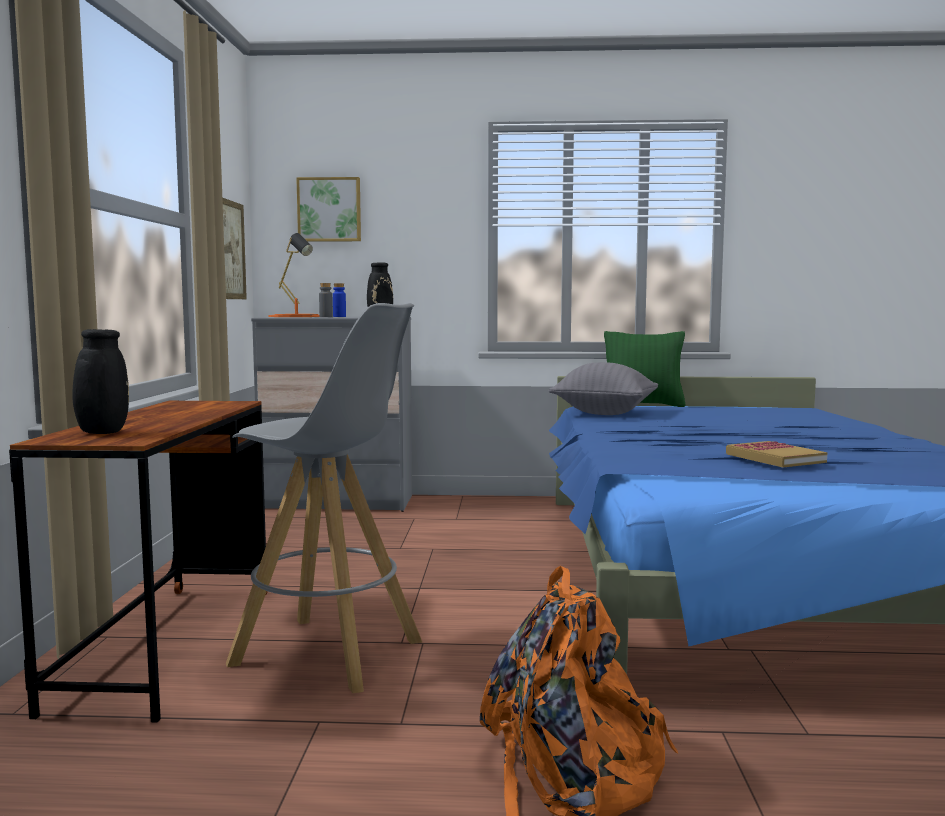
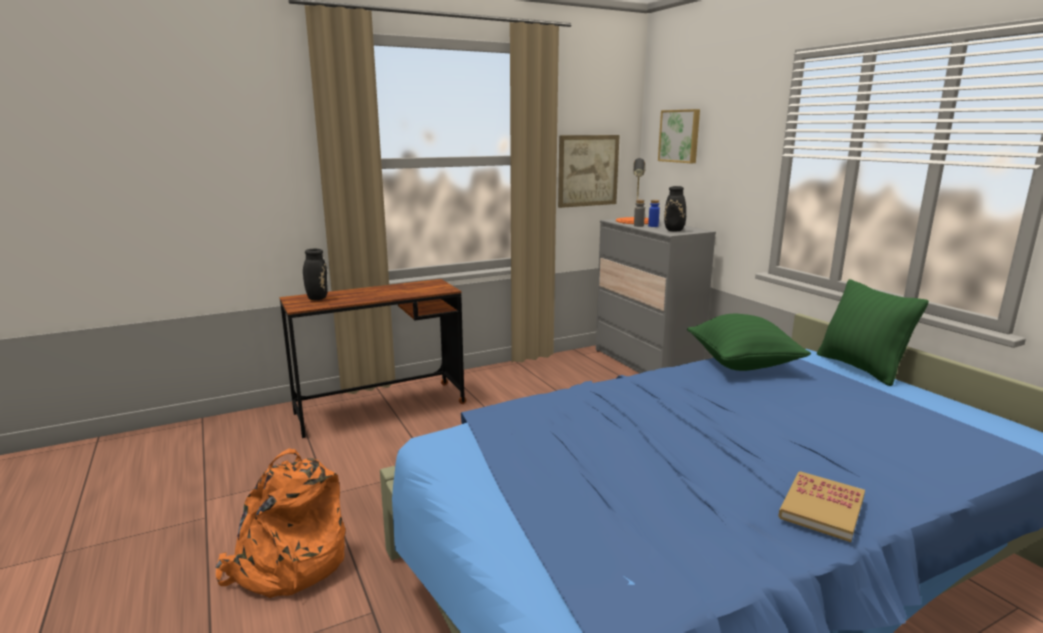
camera: 60 degrees right, 10 degrees up
grey stool [226,303,422,693] -> none
grey pillow [549,362,658,415] -> green pillow [687,314,811,371]
book [726,441,827,468] -> book moved to [778,471,865,542]

